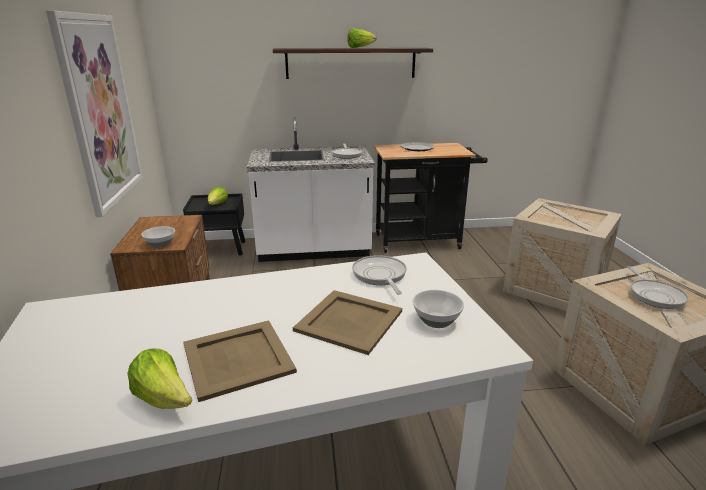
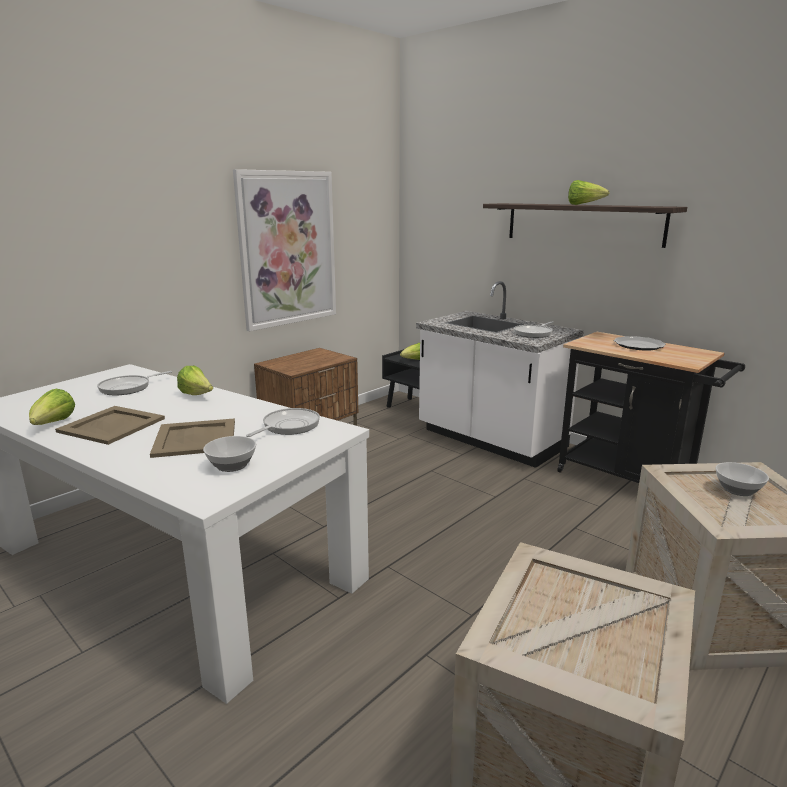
camera: 50 degrees right, 5 degrees down
bowl [141,226,175,248] -> bowl moved to [715,462,769,496]
frying pan [627,266,689,309] -> frying pan moved to [97,371,172,395]
none -> lettuce [177,366,213,395]

